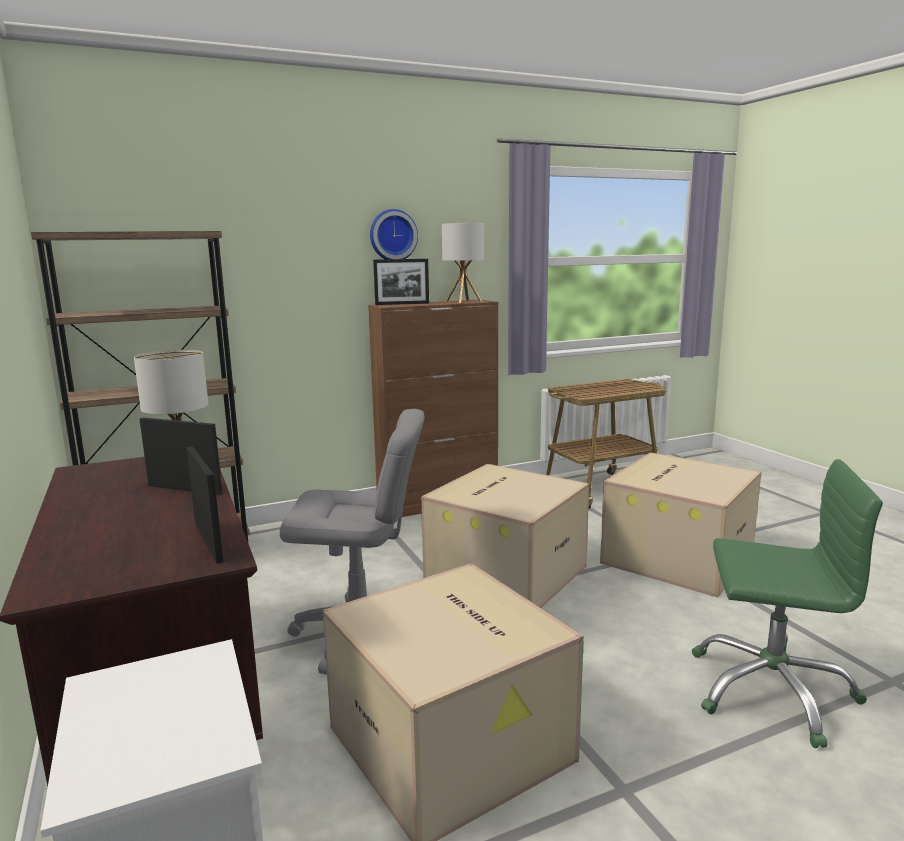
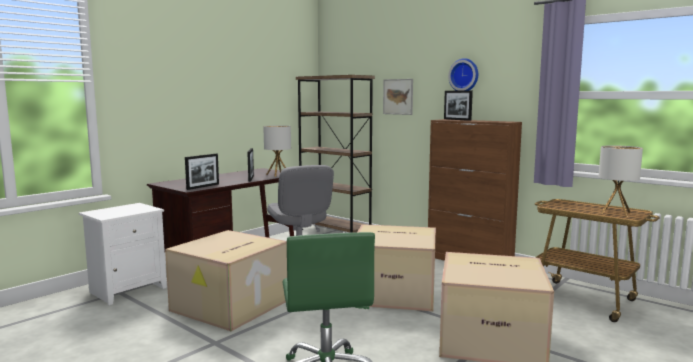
camera: 65 degrees right, 5 degrees down
table lamp [442,223,484,303] -> table lamp moved to [598,145,643,217]
none -> picture [383,79,413,115]

